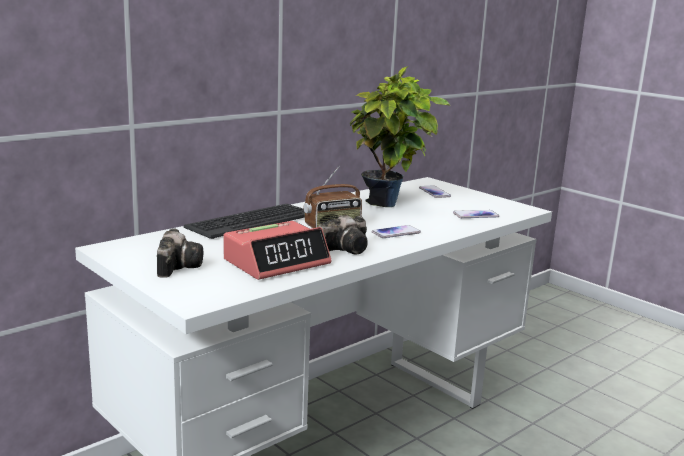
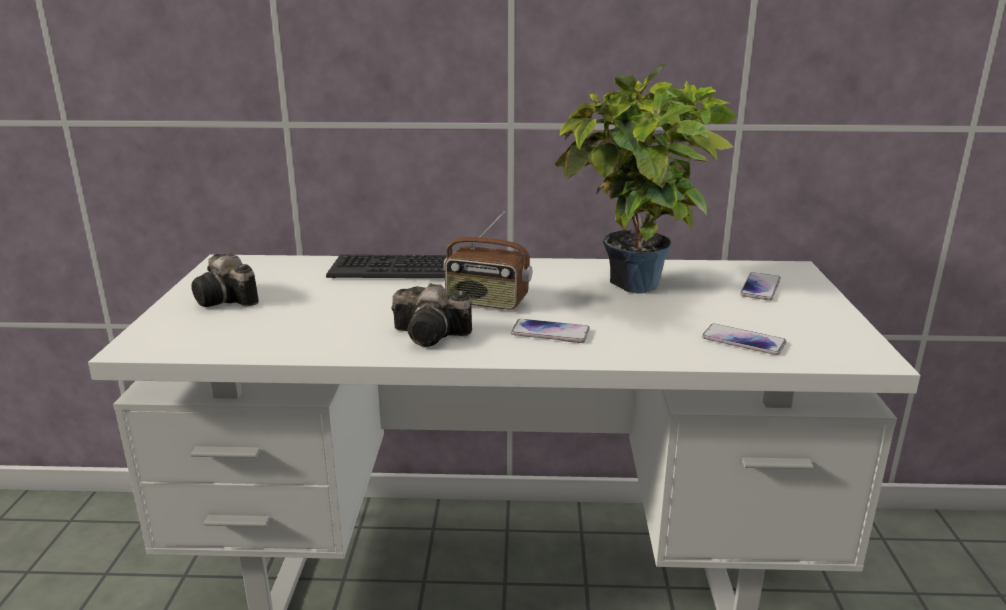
camera: 45 degrees right, 5 degrees up
camera [157,228,203,278] -> camera turned 90 degrees clockwise [191,253,259,307]
alarm clock [224,221,331,280] -> none

